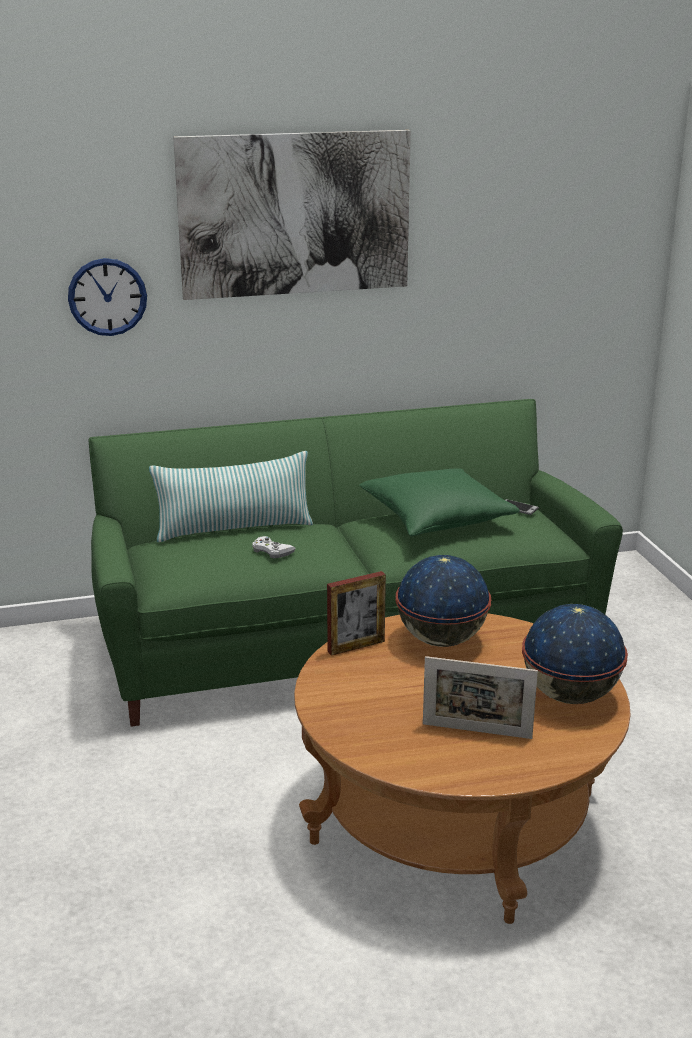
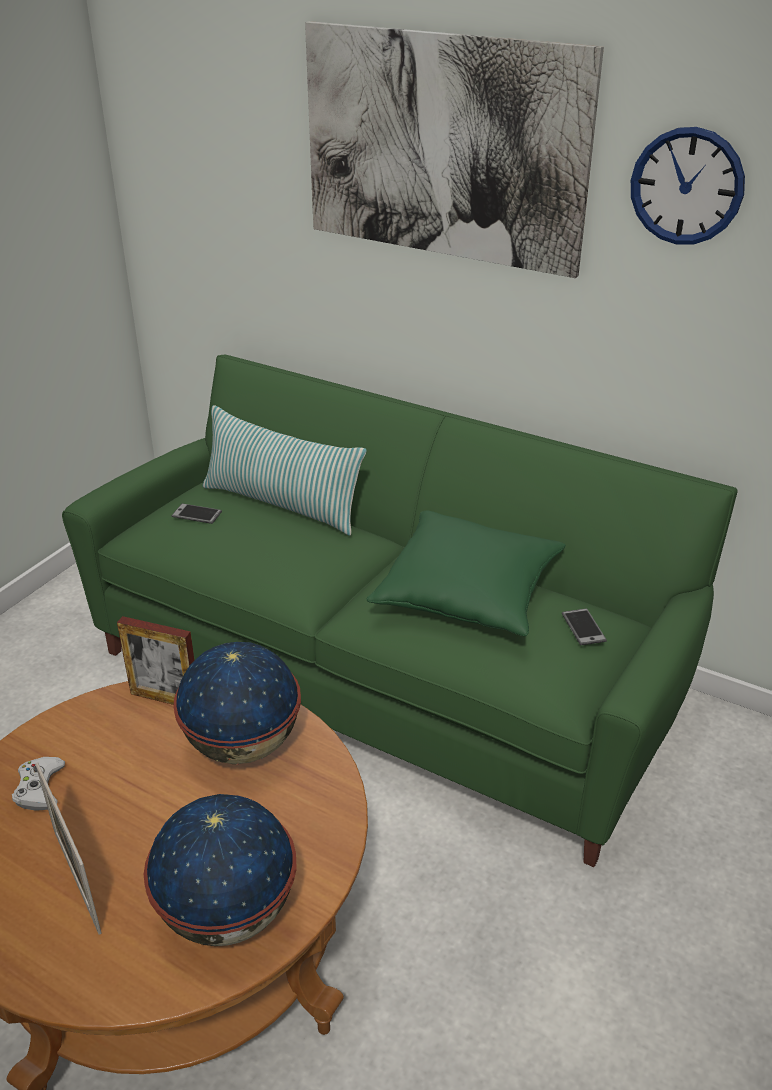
camera: 45 degrees right, 10 degrees up
wall clock [68,258,147,336] -> wall clock moved to [631,127,745,245]
white game controller [252,536,296,559] -> white game controller moved to [12,757,65,811]
none -> phone [172,503,222,524]

